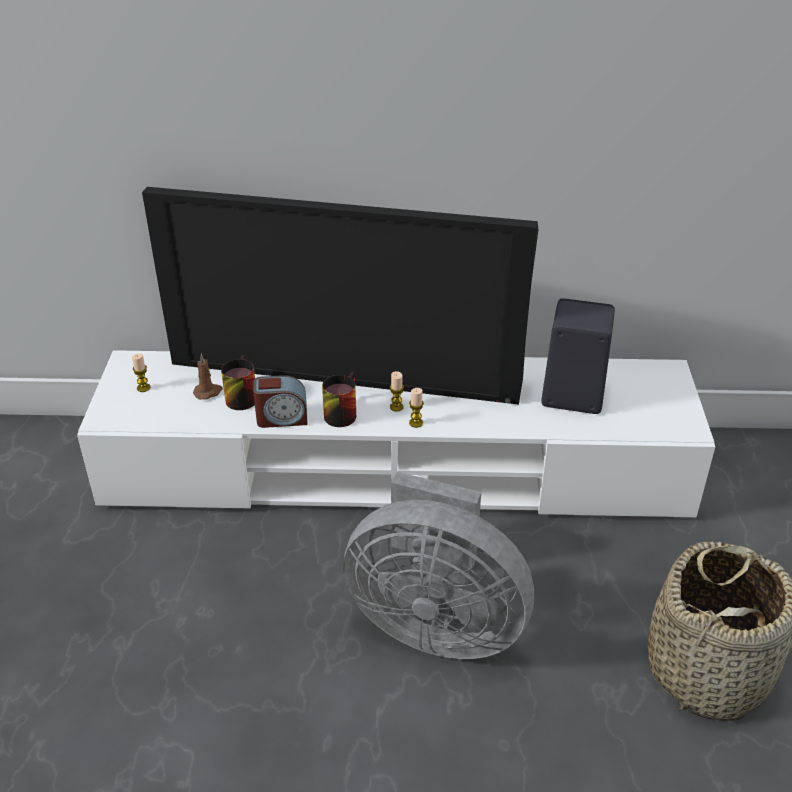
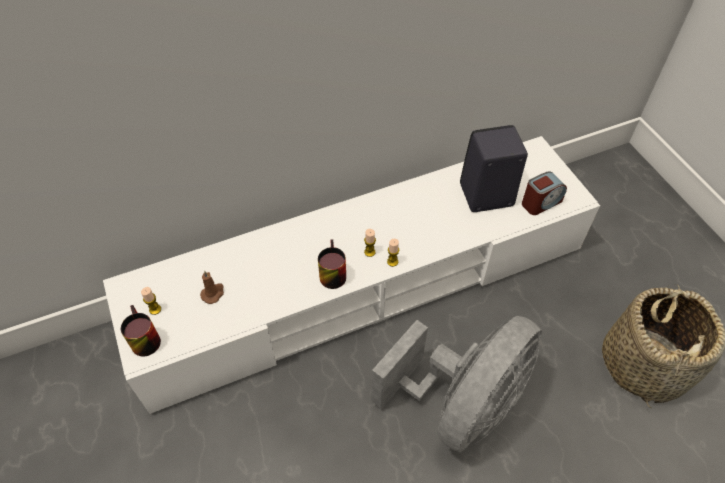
camera: 25 degrees left, 15 degrees up
television [142,187,538,405] -> none
mug [221,355,255,410] -> mug moved to [121,305,161,356]
alarm clock [253,375,308,428] -> alarm clock moved to [522,171,567,215]
grey fan [343,472,534,659] -> grey fan turned 45 degrees counterclockwise [371,316,542,452]

